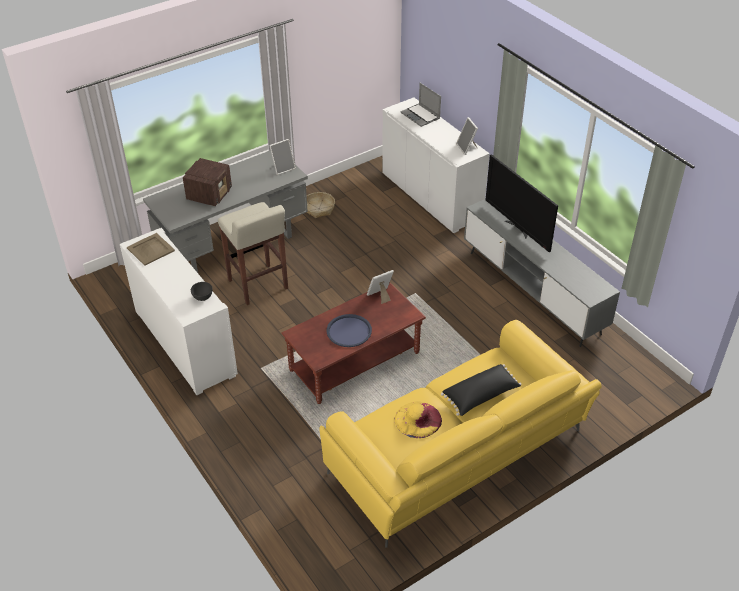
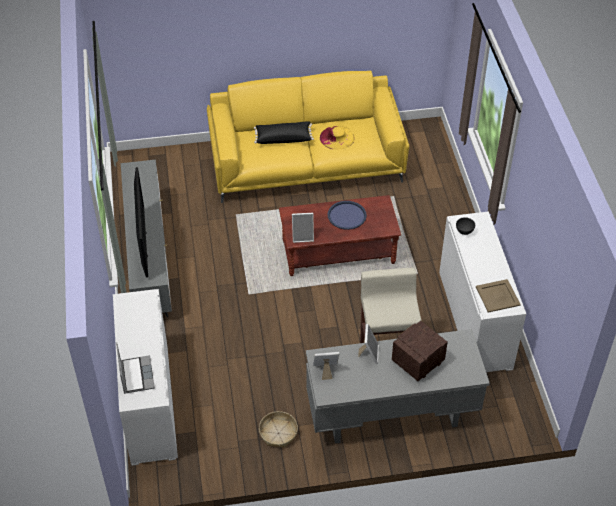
camera: 155 degrees left, 5 degrees up
picture frame [456,117,478,155] -> picture frame moved to [358,324,379,364]

